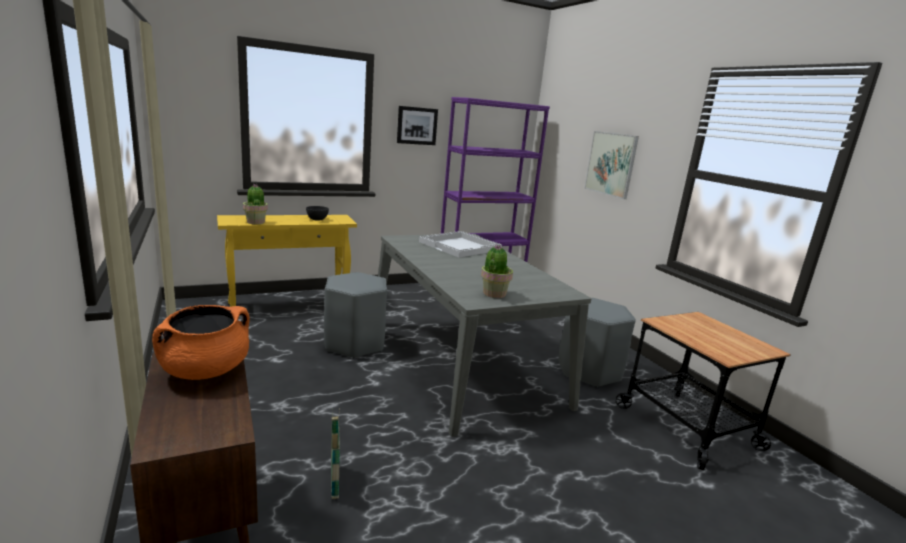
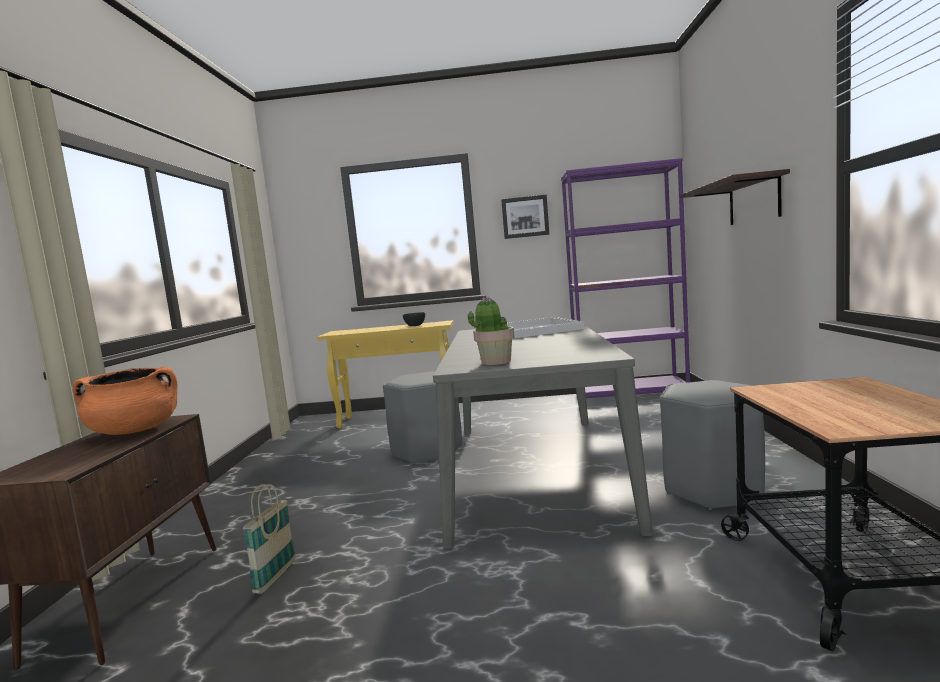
camera: 30 degrees right, 10 degrees down
potted plant [243,184,268,224] -> none
picture [584,131,639,199] -> shelf [680,169,790,225]

